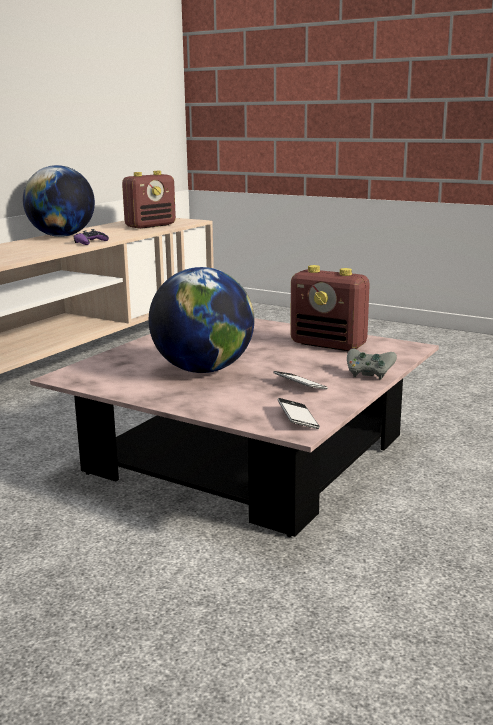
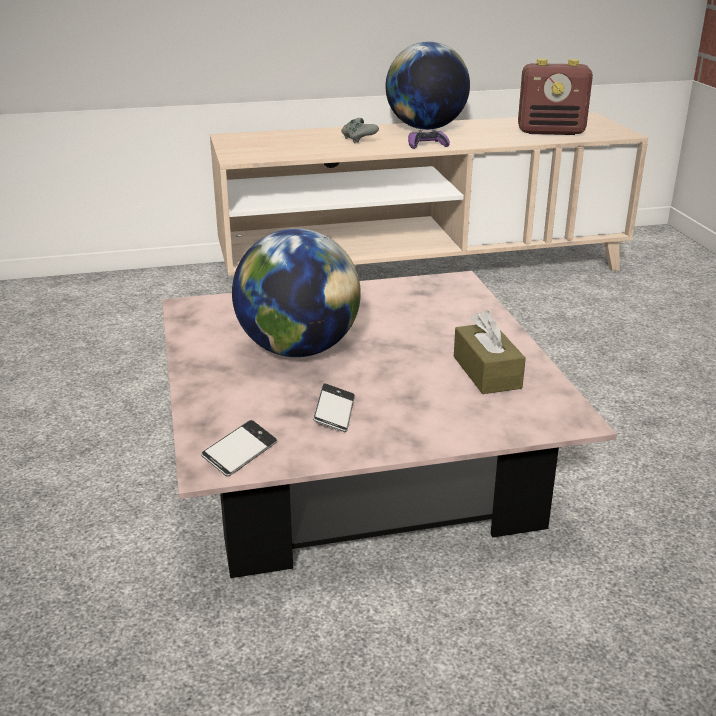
camera: 45 degrees right, 10 degrees up
radio [290,265,370,351] -> brown tissue box [454,310,526,394]
grey game controller [347,349,397,380] -> grey game controller moved to [341,118,379,143]

